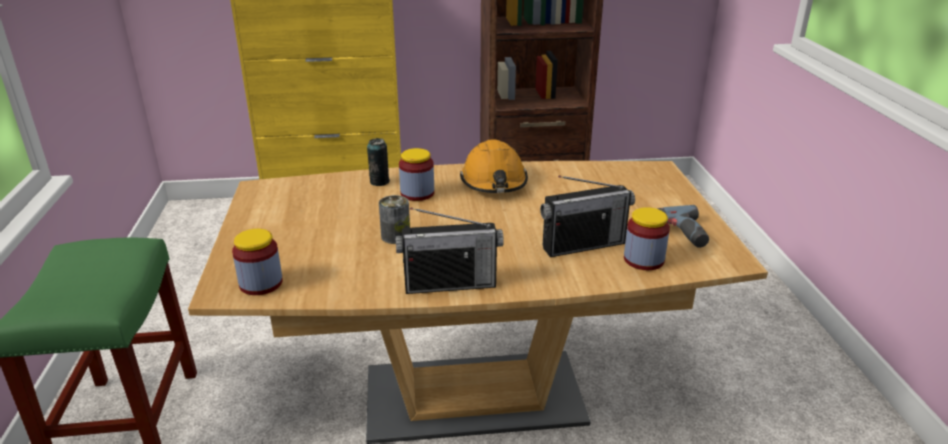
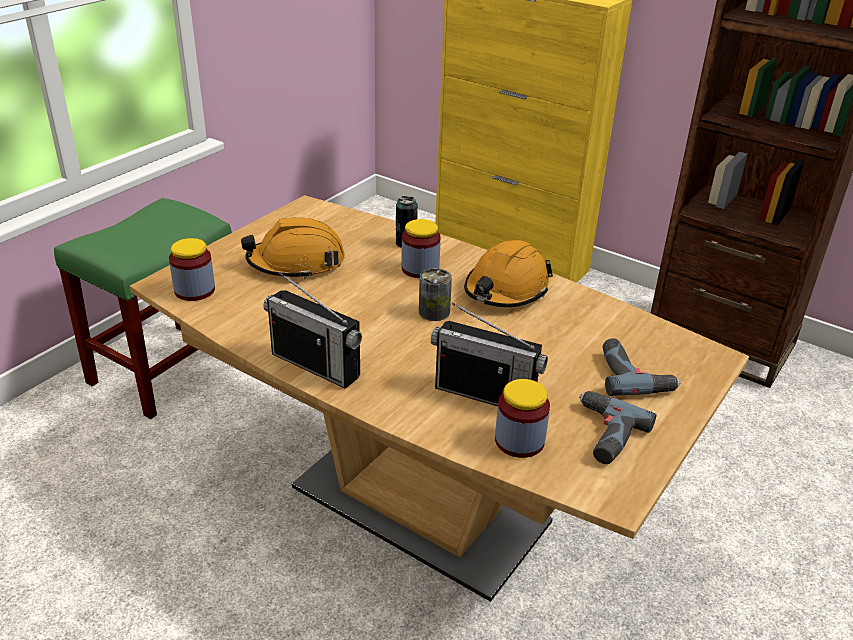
camera: 40 degrees right, 5 degrees up
can [379,195,410,244] -> can moved to [419,268,452,321]
none -> orange hard hat [241,217,345,280]
none -> power drill [603,338,680,396]

